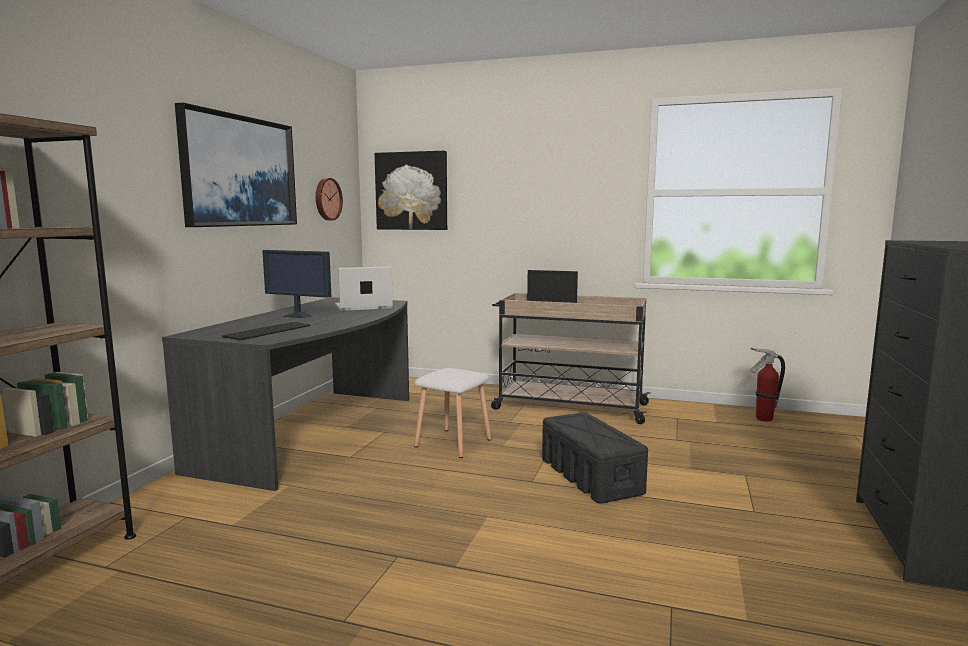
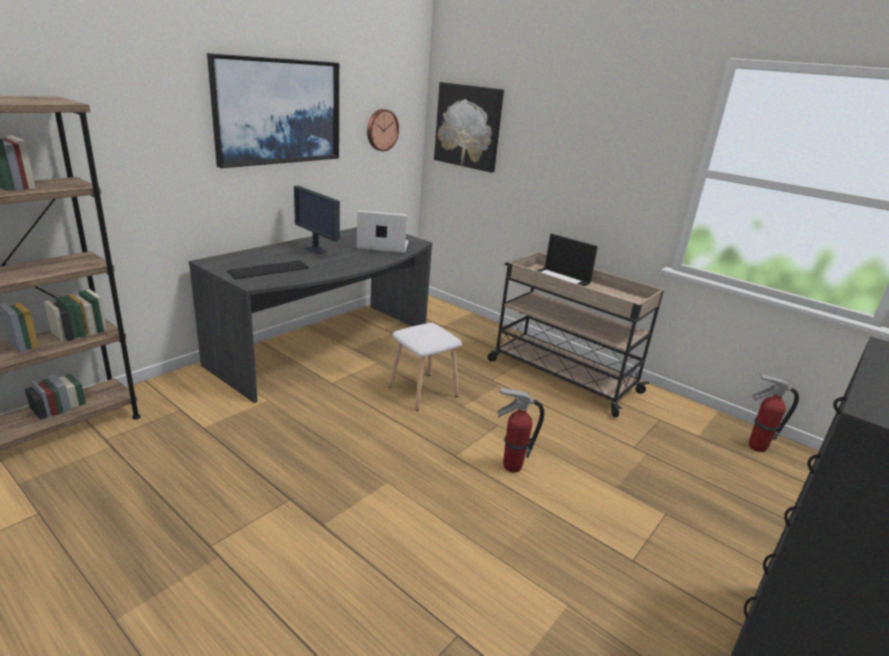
camera: 20 degrees right, 15 degrees up
black storage box [542,412,648,504] -> fire extinguisher [497,387,544,473]

